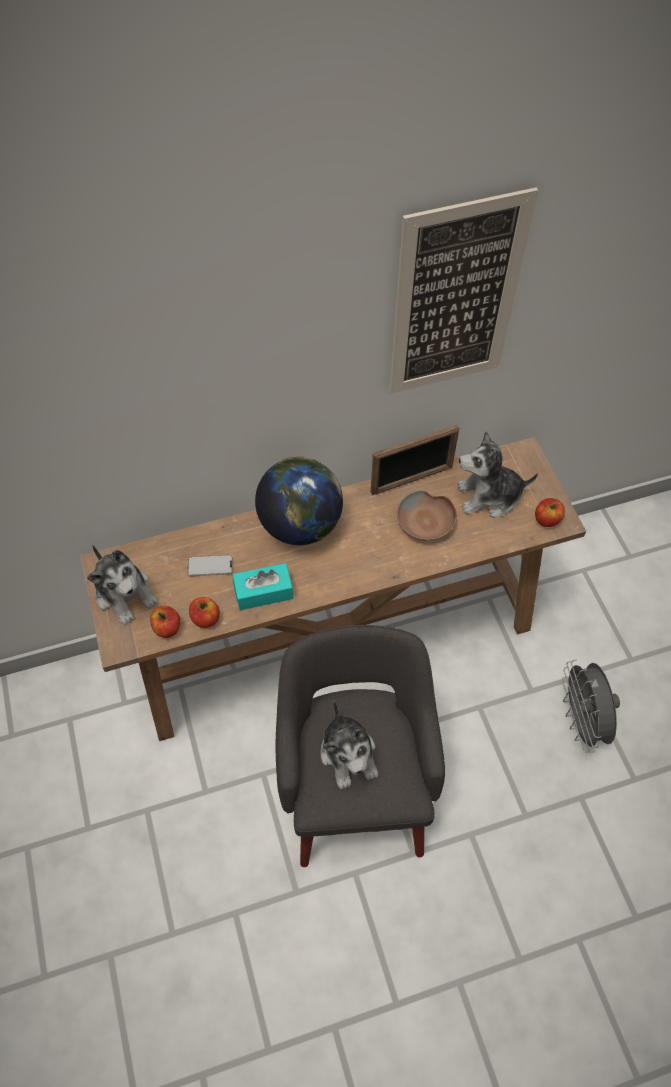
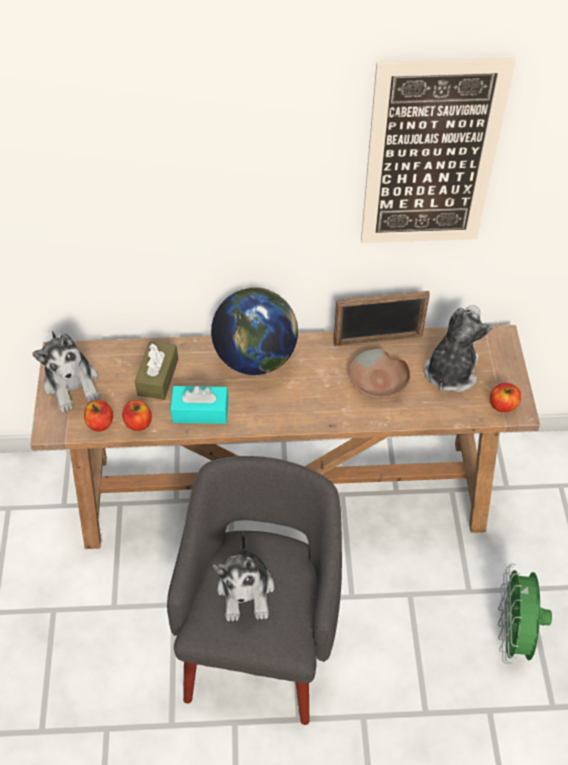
camera: 15 degrees right, 5 degrees down
phone [188,555,232,576] -> brown tissue box [135,341,178,400]
plush toy [457,431,538,518] -> plush toy turned 105 degrees clockwise [424,305,492,392]
grey fan [562,660,620,753] -> green fan [498,564,552,665]

